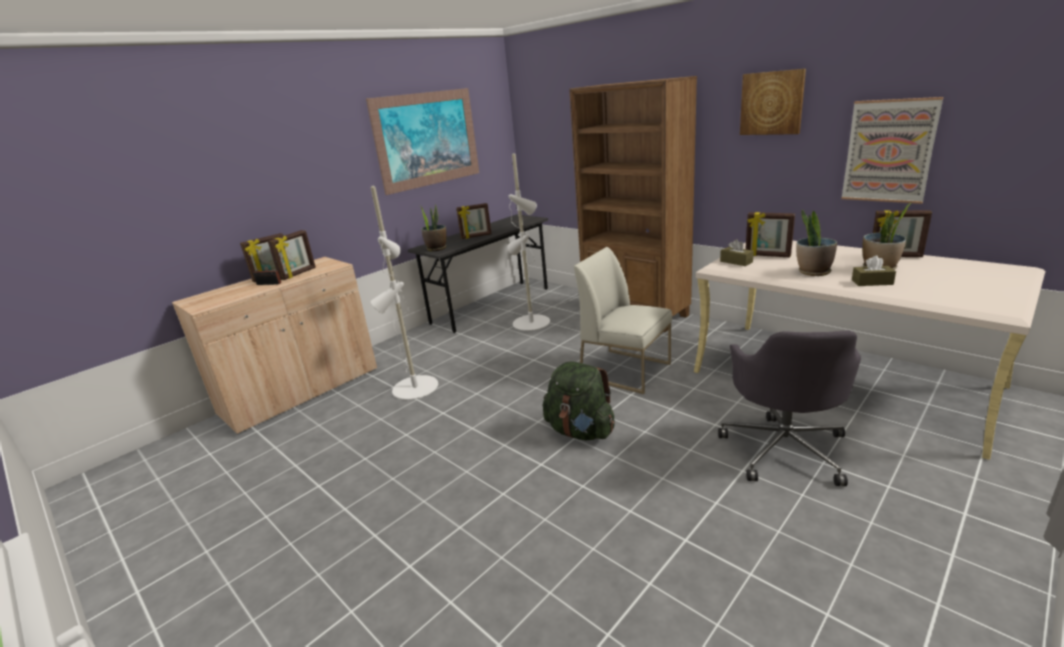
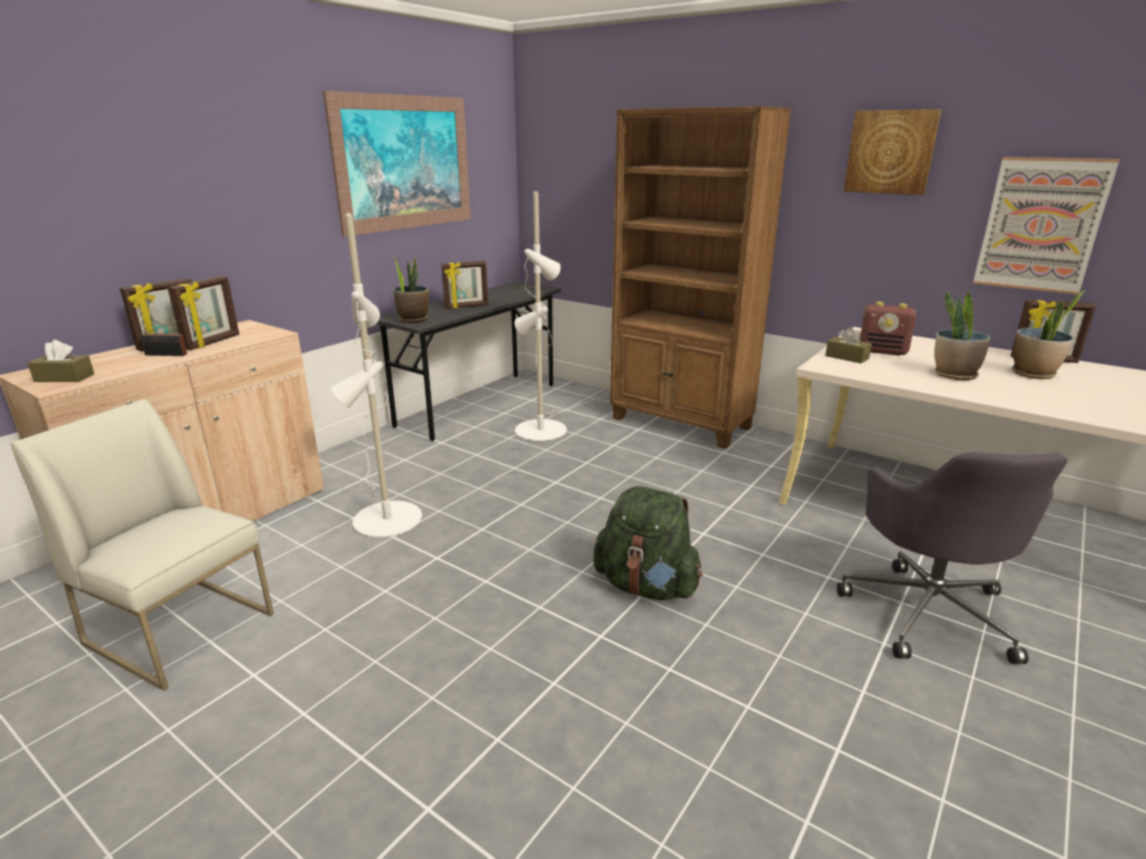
camera: 10 degrees left, 0 degrees up
white chair [574,247,672,394] -> white chair moved to [10,399,274,691]
picture frame [745,212,795,258] -> radio [859,302,916,356]
brown tissue box [852,255,896,286] -> brown tissue box moved to [27,340,94,382]

